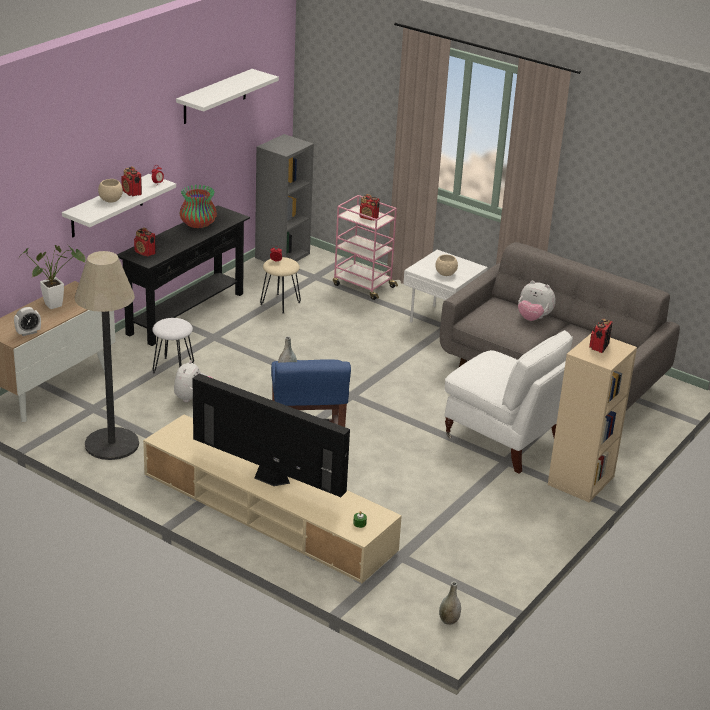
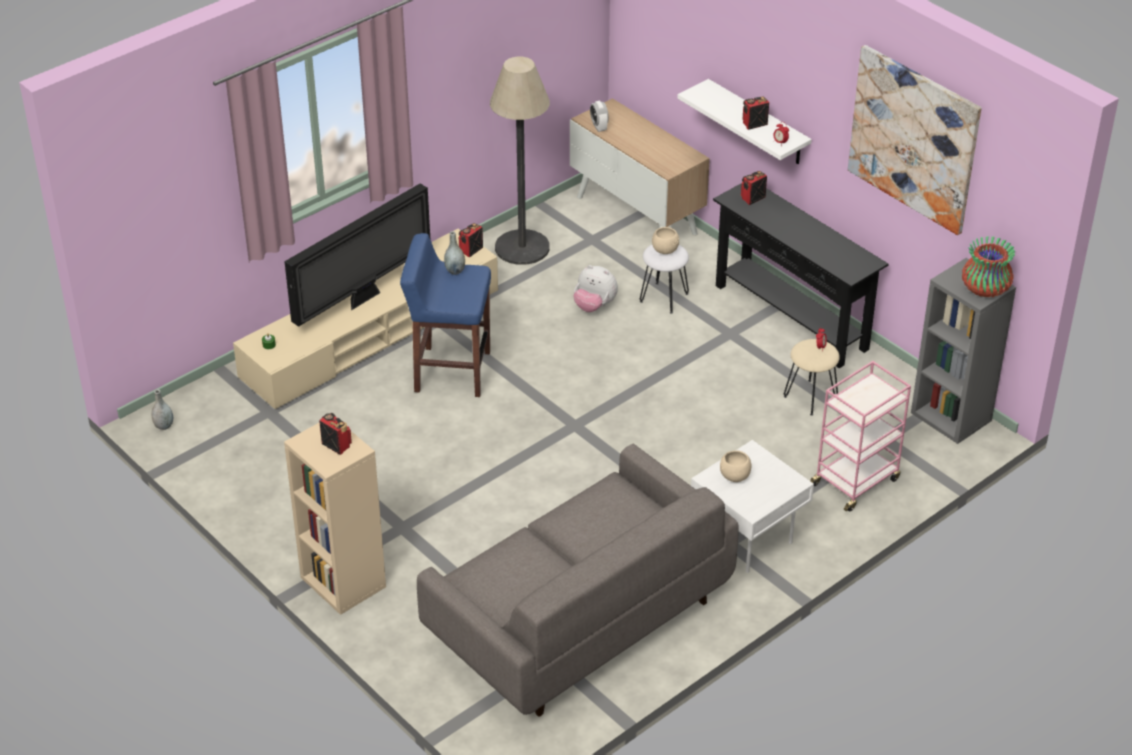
camera: 105 degrees right, 10 degrees up
potted plant [20,245,86,309] -> none
beige bowl [98,179,123,203] -> beige bowl moved to [652,227,679,254]
white shelf [176,69,279,124] -> picture [848,45,981,235]
vase [180,185,217,228] -> vase moved to [962,236,1015,298]
radio [360,194,380,220] -> radio moved to [459,223,483,257]
white armchair [444,330,573,474] -> none
plush toy [518,281,556,321] -> none

